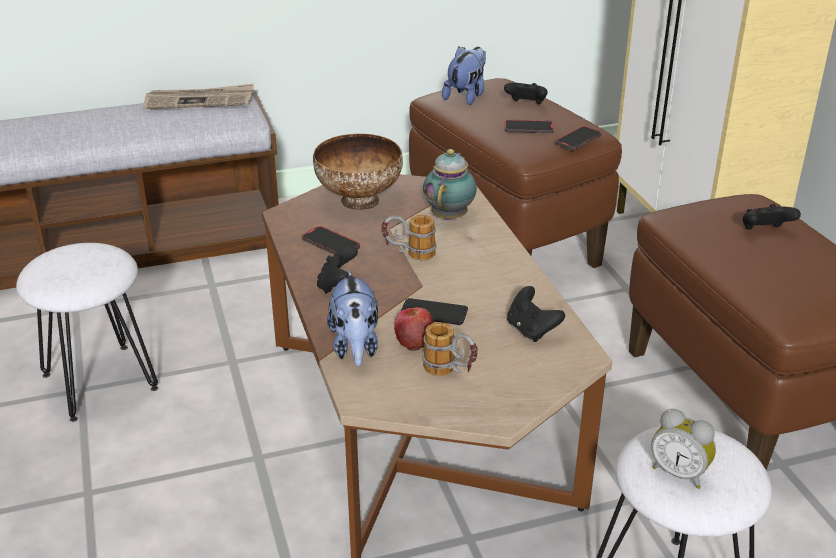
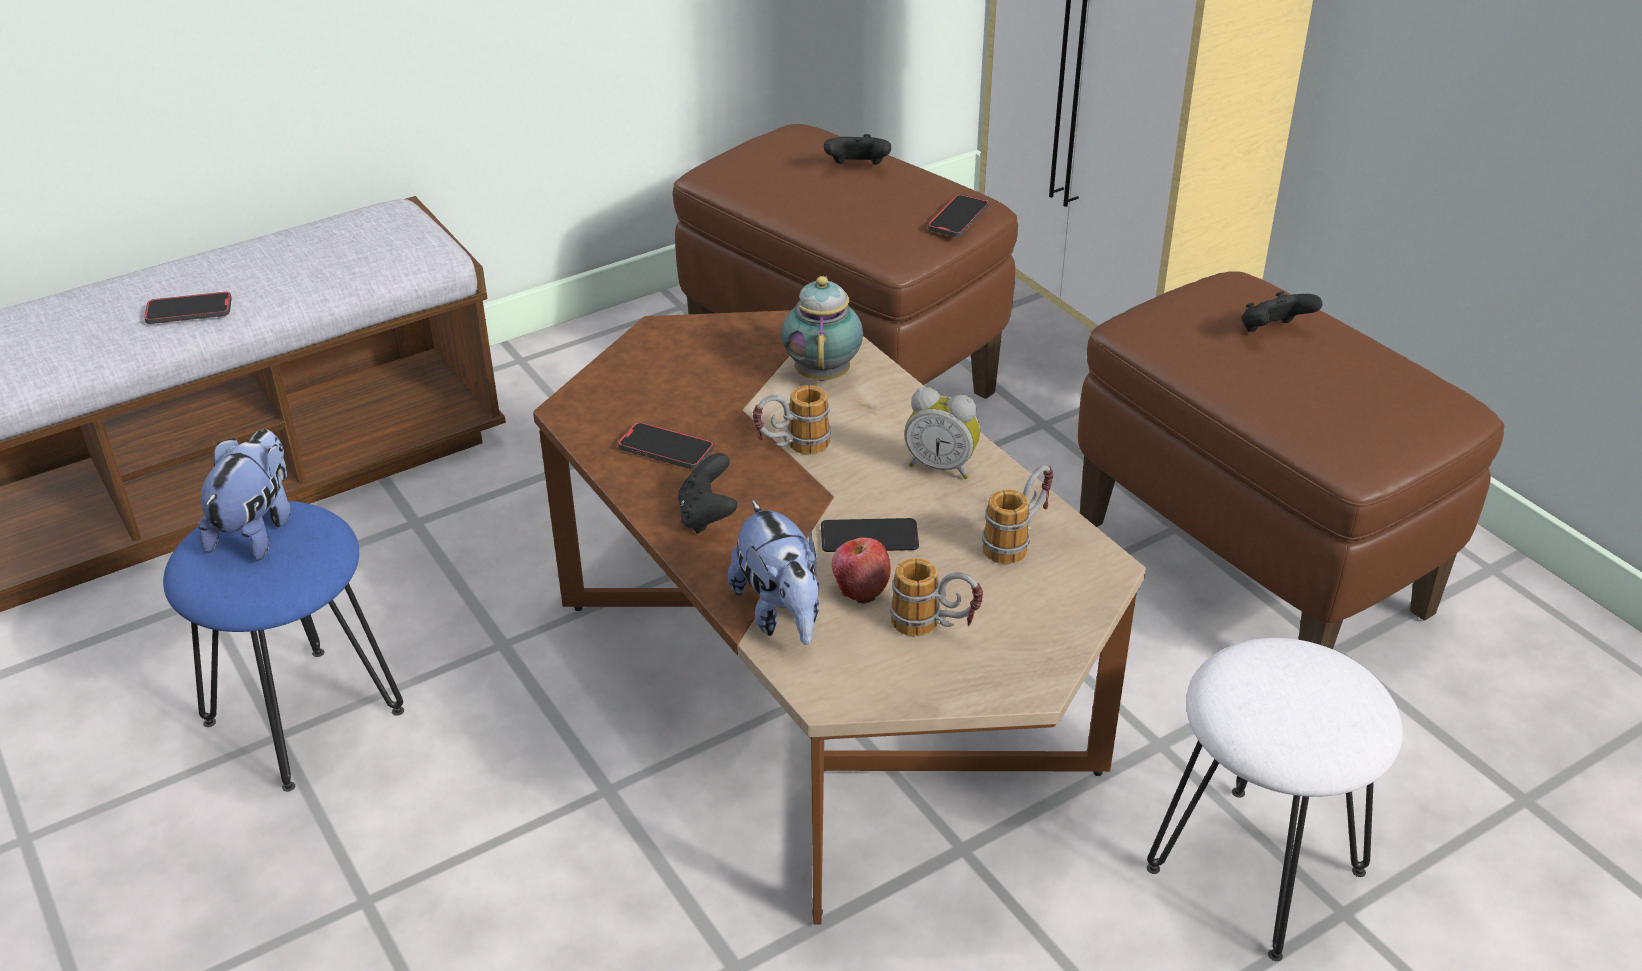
camera: 15 degrees left, 5 degrees up
white stool [16,243,159,422] -> blue stool [163,501,404,791]
newspaper [143,84,254,109] -> none
bowl [313,134,403,210] -> none
plush toy [442,47,486,105] -> plush toy moved to [198,429,291,560]
phone [505,120,554,133] -> phone moved to [144,292,232,324]
black game controller [507,286,565,342] -> mug [982,465,1054,564]
alarm clock [651,409,716,489] -> alarm clock moved to [904,387,980,479]

